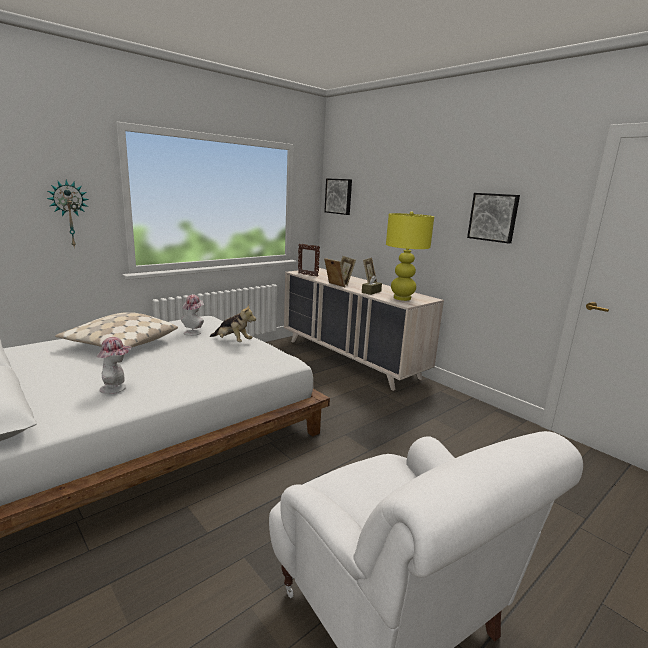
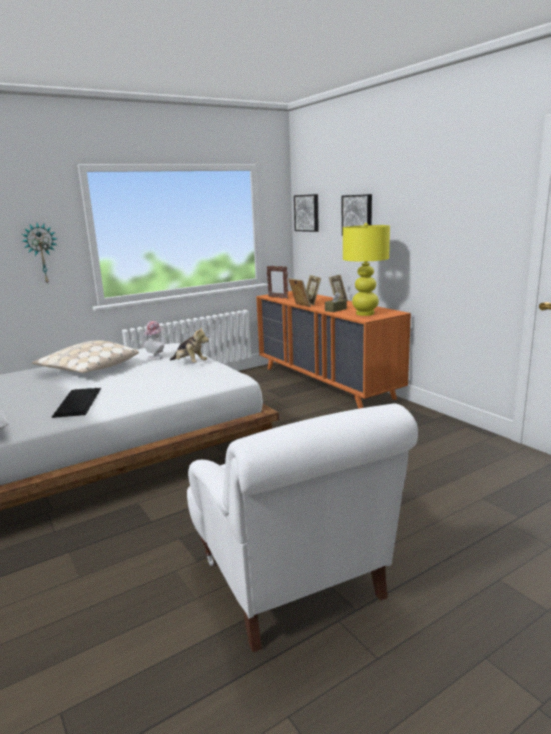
camera: 10 degrees right, 0 degrees up
hat [97,337,131,394] -> keyboard [52,388,101,418]
beige dresser [284,268,444,391] -> orange dresser [256,291,411,409]
picture [467,193,520,244] -> picture moved to [342,194,372,236]

